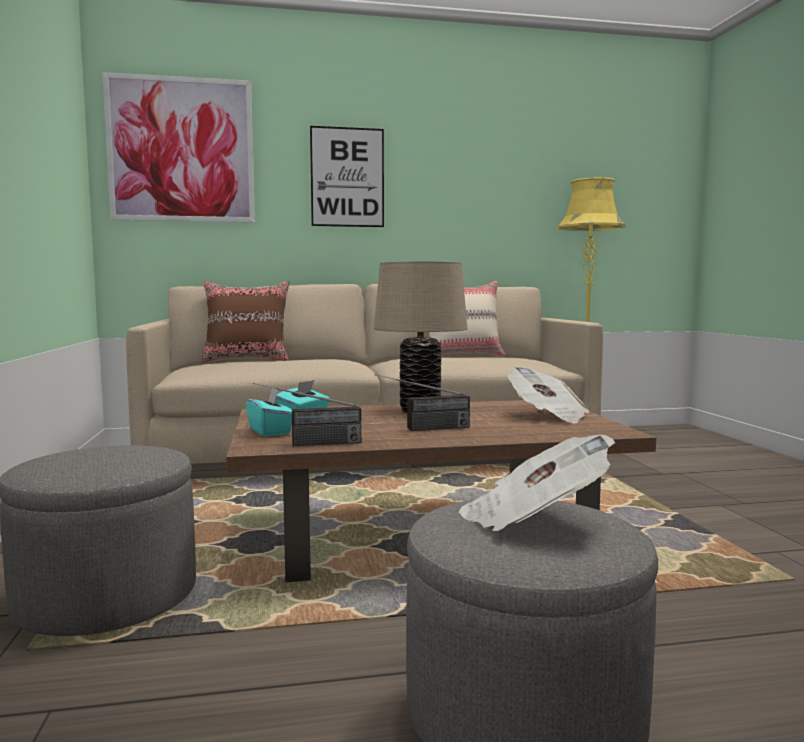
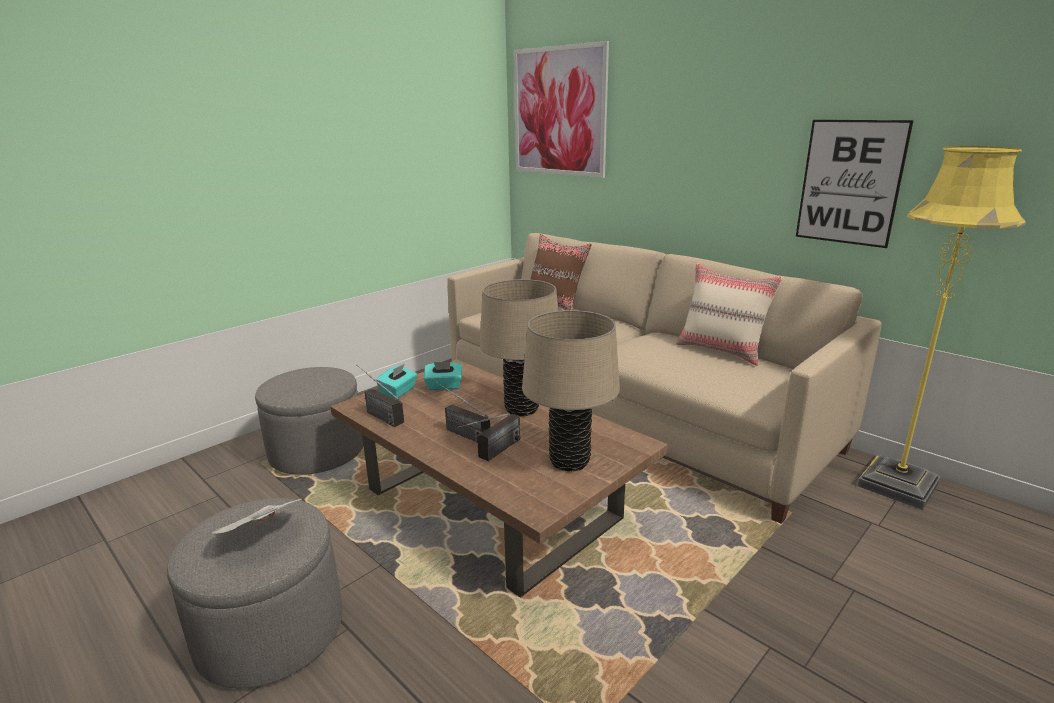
camera: 55 degrees right, 15 degrees up
picture [310,126,384,227] -> picture moved to [796,120,914,248]
newspaper [508,366,589,424] -> beige table lamp [522,310,620,472]
none -> radio [457,413,520,461]

